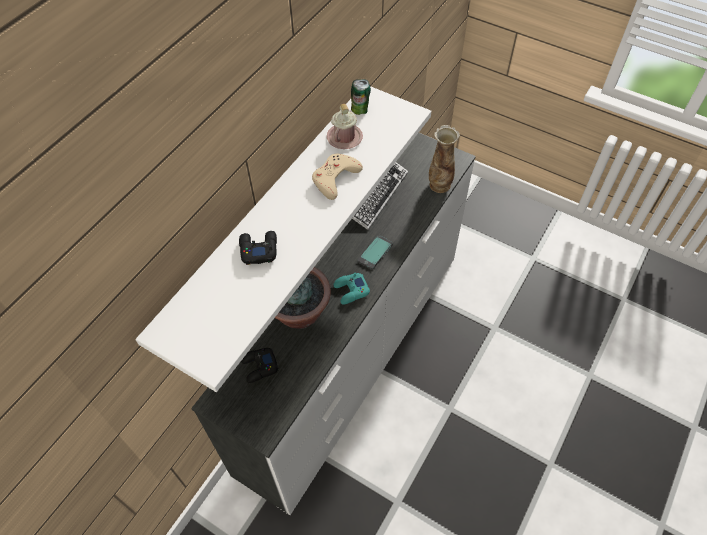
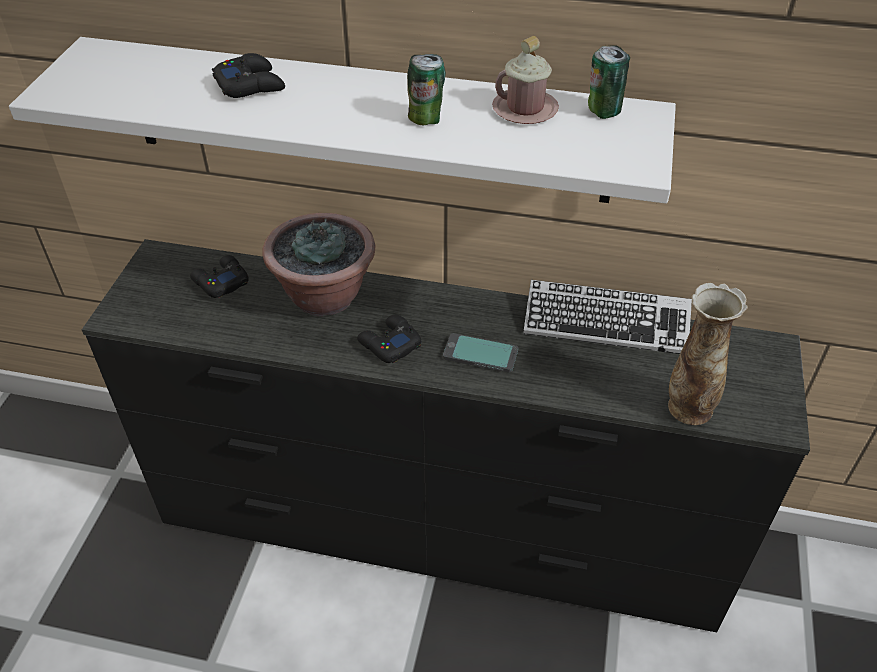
camera: 70 degrees right, 10 degrees down
white dresser [191,133,476,515] -> black dresser [82,239,810,632]
beige game controller [312,154,363,200] -> can [407,54,446,125]
turquoise game controller [334,273,370,305] -> black game controller [357,315,421,363]

